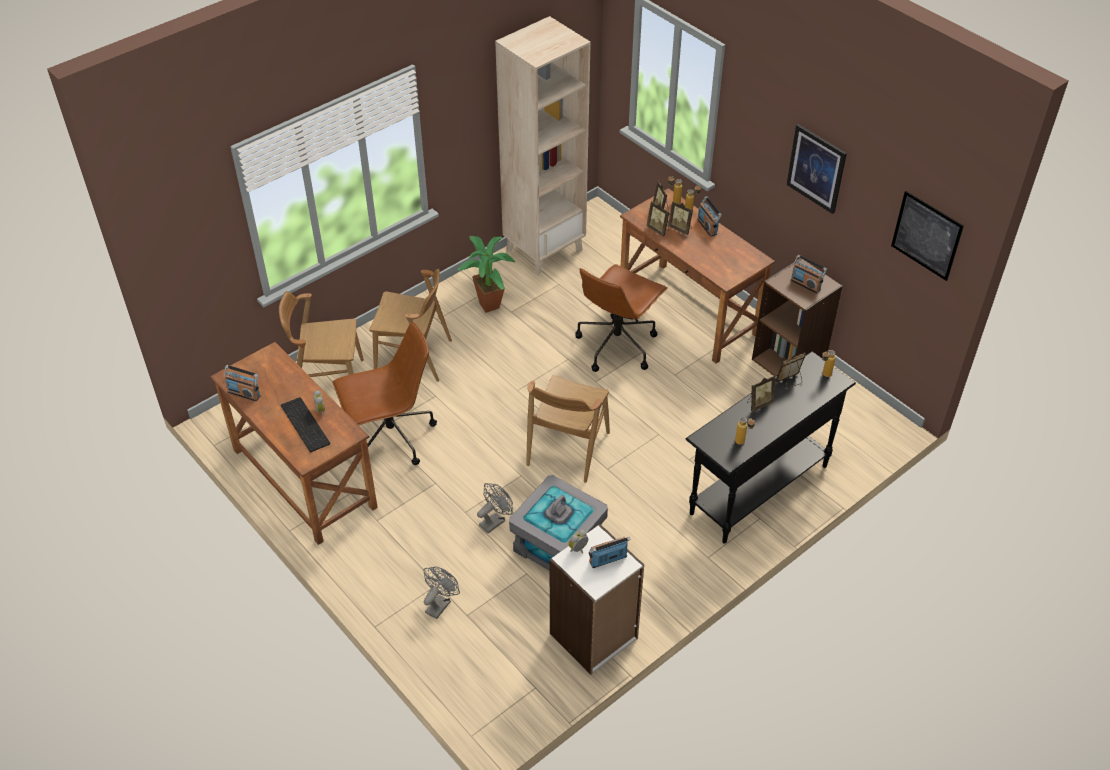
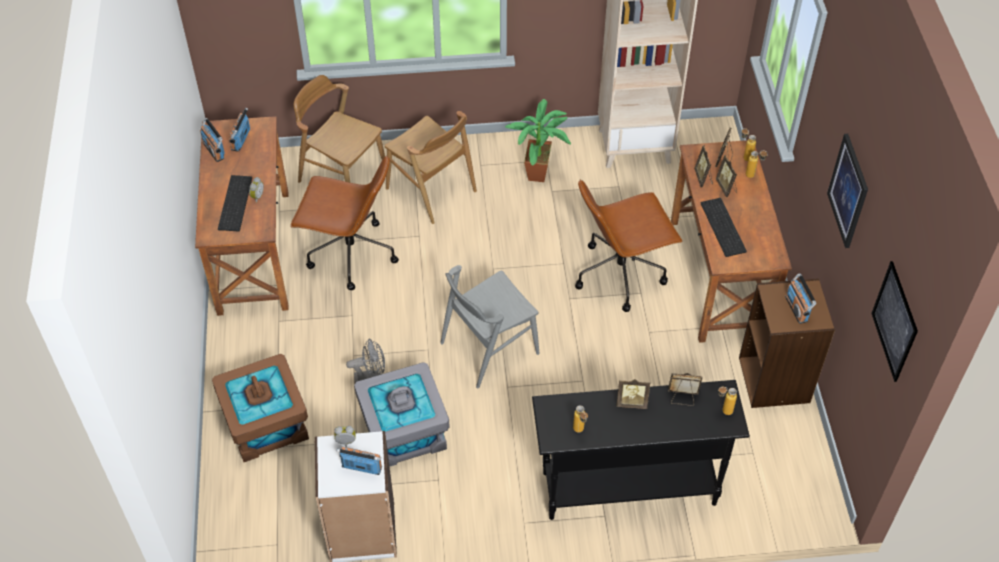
camera: 35 degrees right, 5 degrees up
grey fan [423,567,460,619] -> brown storage box [212,354,309,462]
brown chair [526,375,610,483] -> grey chair [440,265,540,389]
radio [697,196,722,236] -> radio moved to [229,108,250,152]
none -> keyboard [700,198,747,257]

